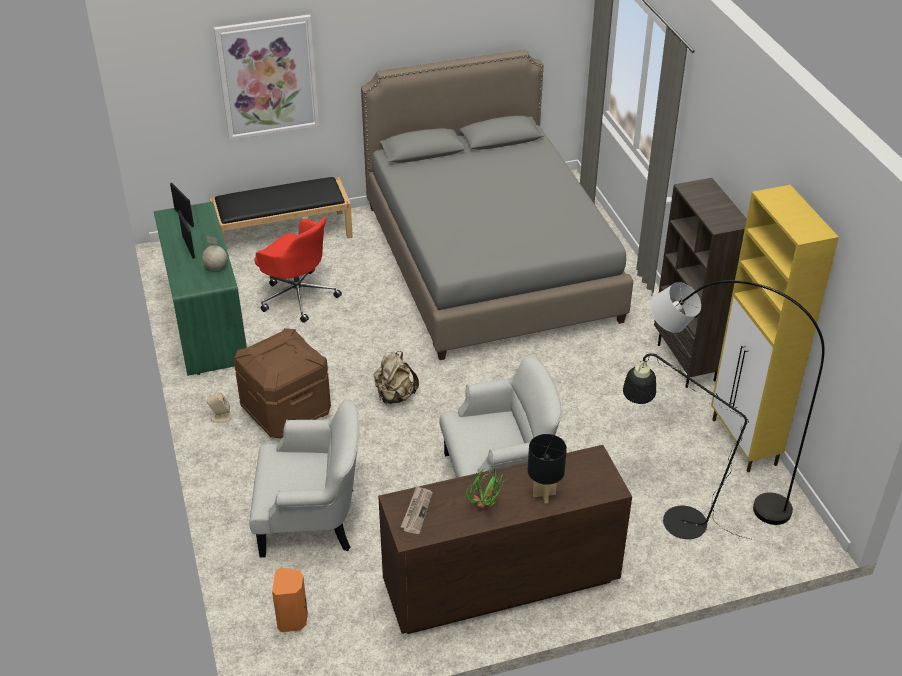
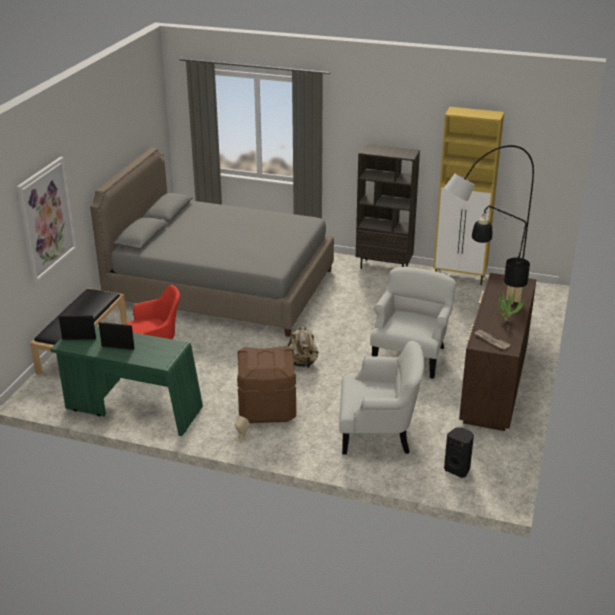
camera: 55 degrees left, 10 degrees down
globe [202,236,227,270] -> none
white armchair [249,400,359,558] -> white armchair turned 60 degrees clockwise [339,341,424,455]
orange speaker [272,568,308,632] -> black speaker [444,427,474,478]

